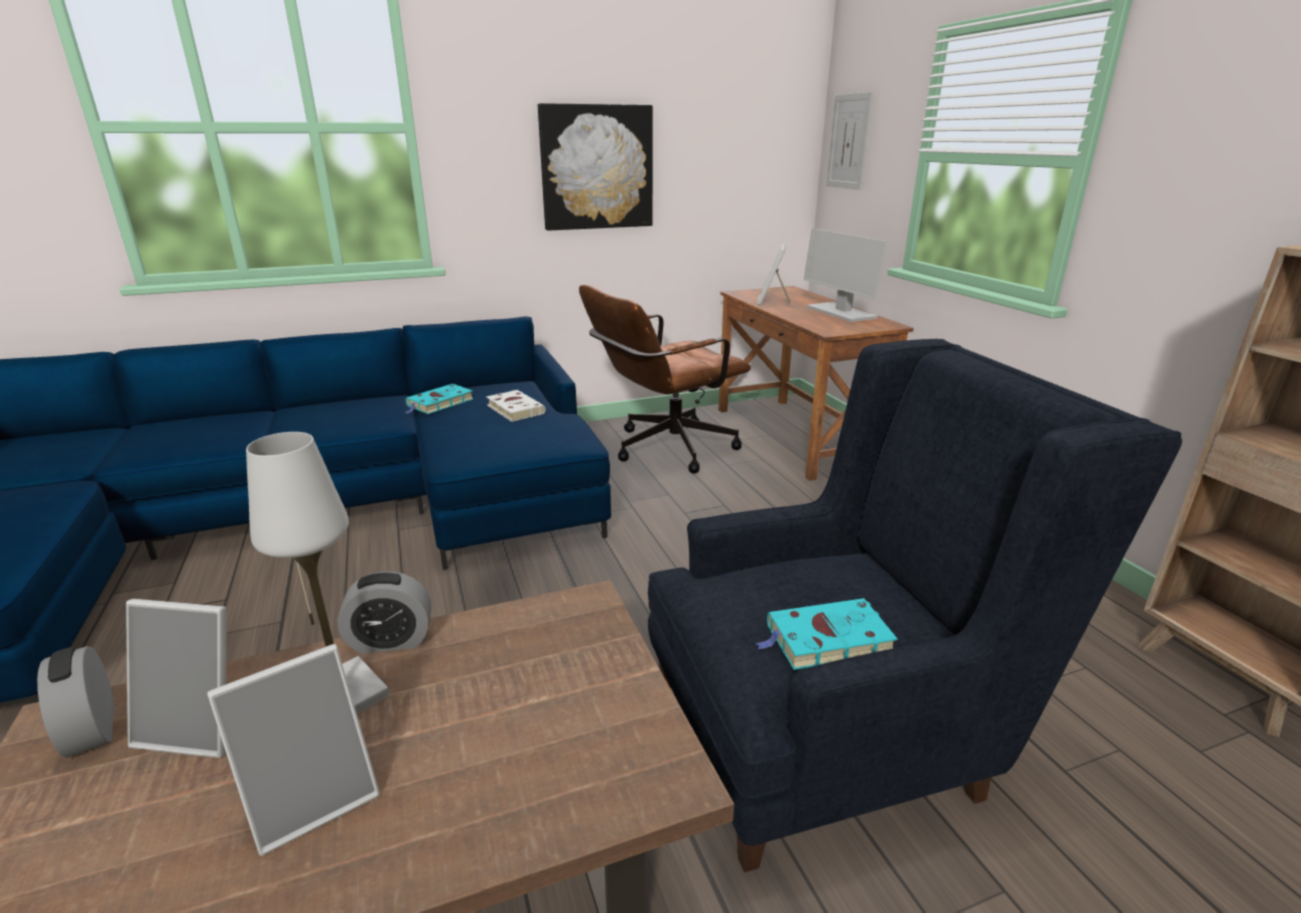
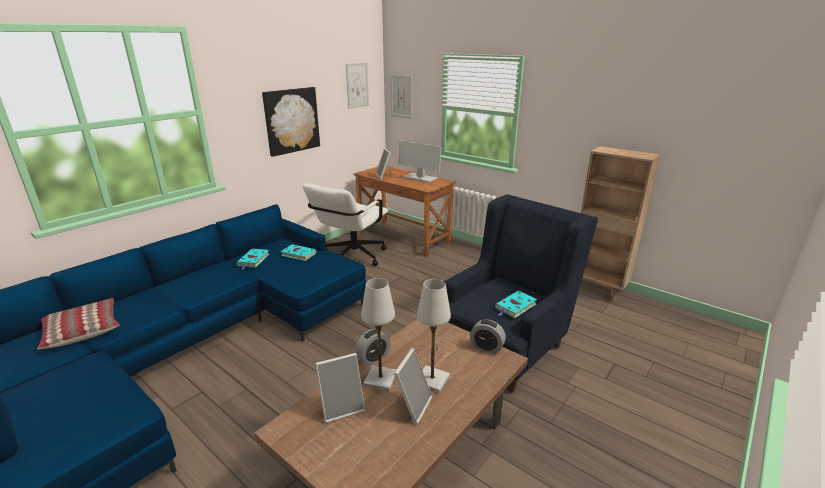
camera: 30 degrees left, 0 degrees up
alarm clock [37,646,115,758] -> alarm clock moved to [470,319,506,354]
white book [486,390,546,422] -> turquoise book [281,244,316,261]
brown office chair [579,285,751,474] -> white office chair [302,184,388,266]
none -> pillow [37,298,120,350]
none -> picture [346,63,369,109]
none -> white table lamp [417,279,451,393]

